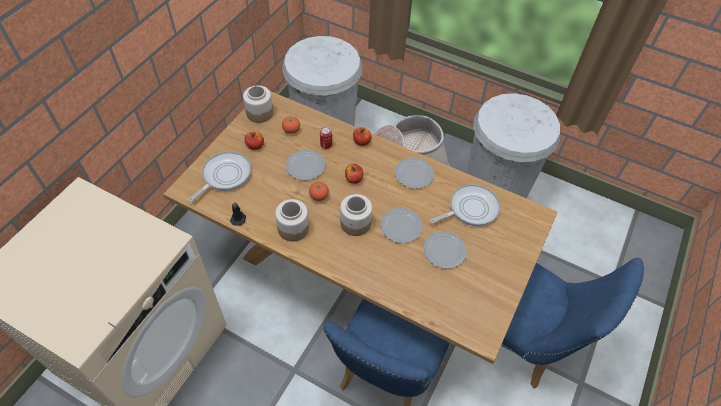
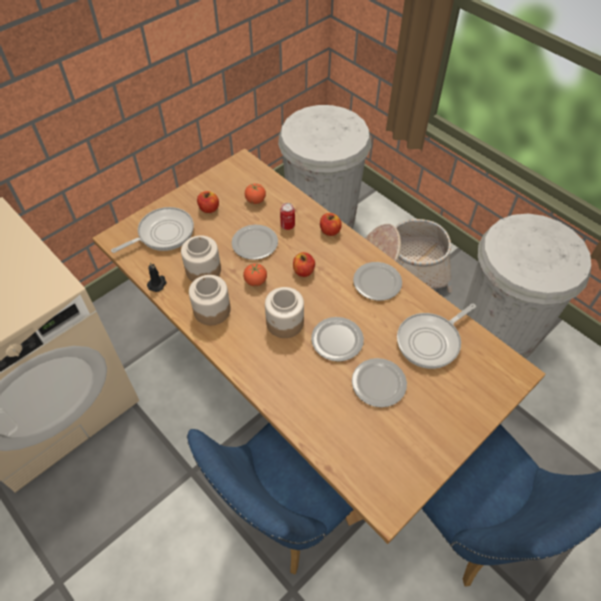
camera: 20 degrees right, 0 degrees up
jar [243,85,273,123] -> jar moved to [181,236,221,282]
frying pan [430,184,500,226] -> frying pan turned 150 degrees clockwise [397,303,476,369]

